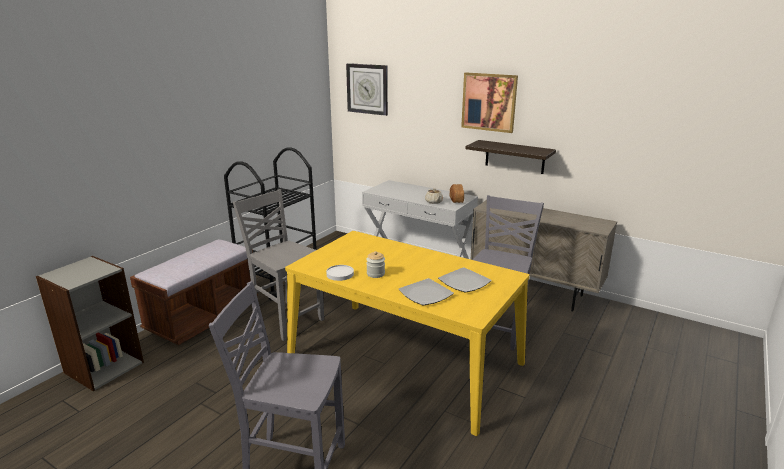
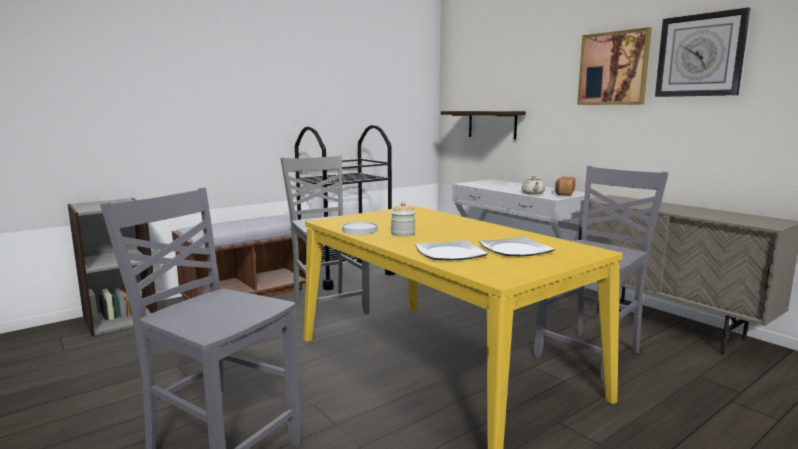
camera: 20 degrees right, 10 degrees down
wall clock [346,63,388,116] -> wall clock moved to [655,7,750,97]
shelf [466,140,556,174] -> shelf moved to [441,111,526,139]

